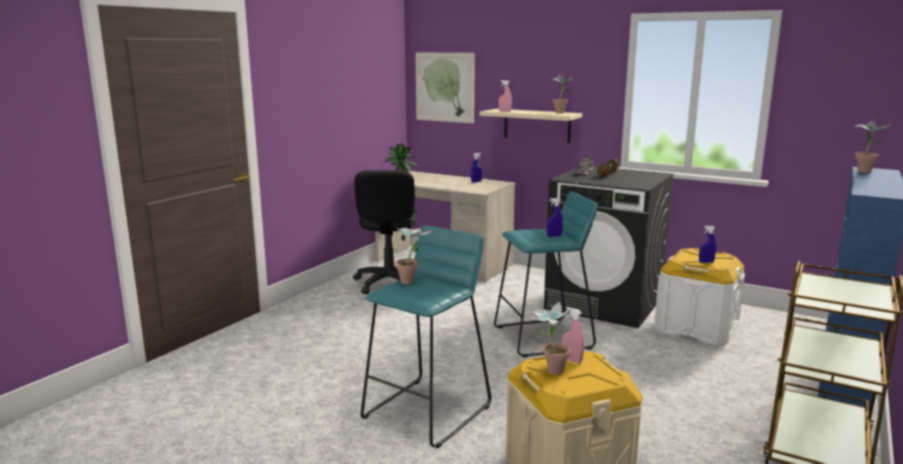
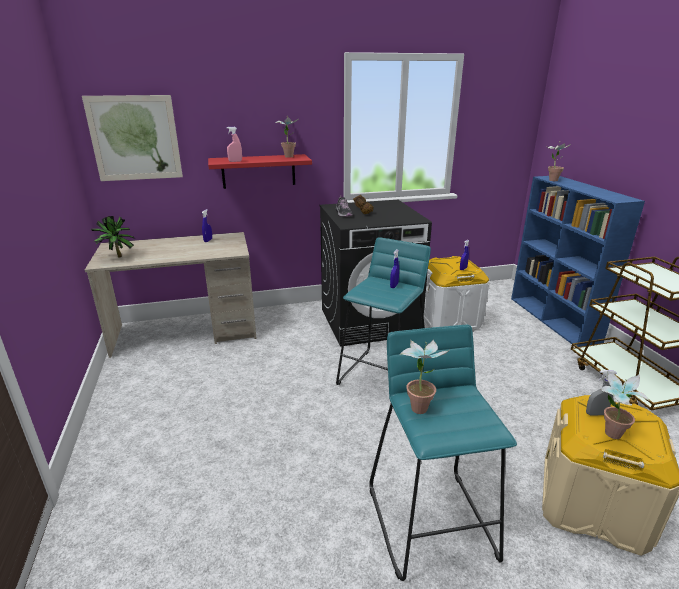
camera: 45 degrees left, 10 degrees up
black office chair [353,170,417,294] -> none
beige shelf [480,109,582,143] -> red shelf [208,154,312,189]
pink spray bottle [562,307,584,363] -> grey spray bottle [586,370,616,416]

